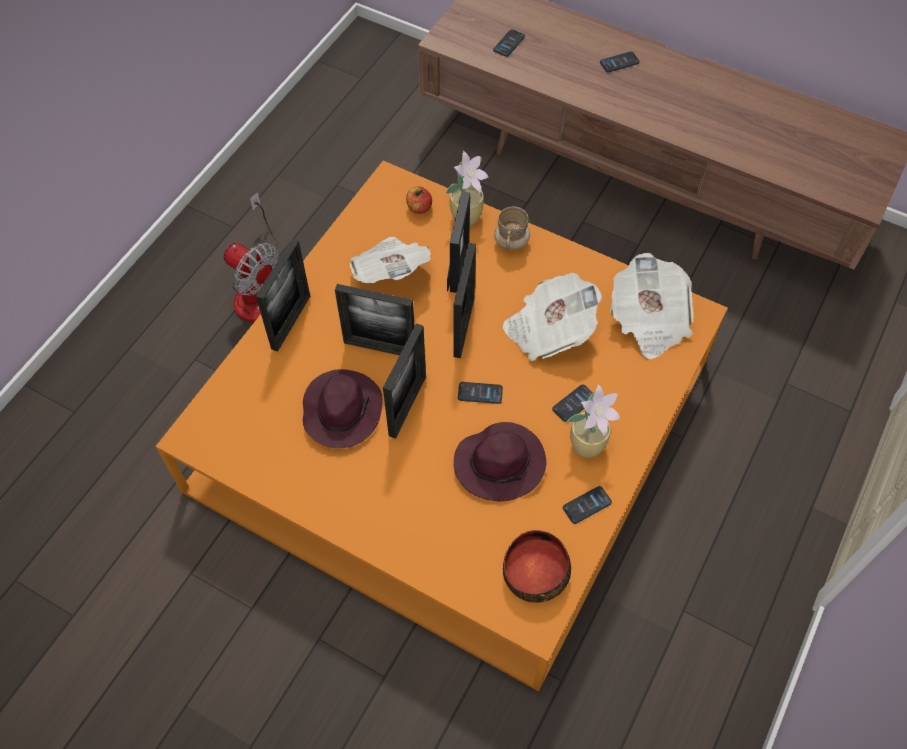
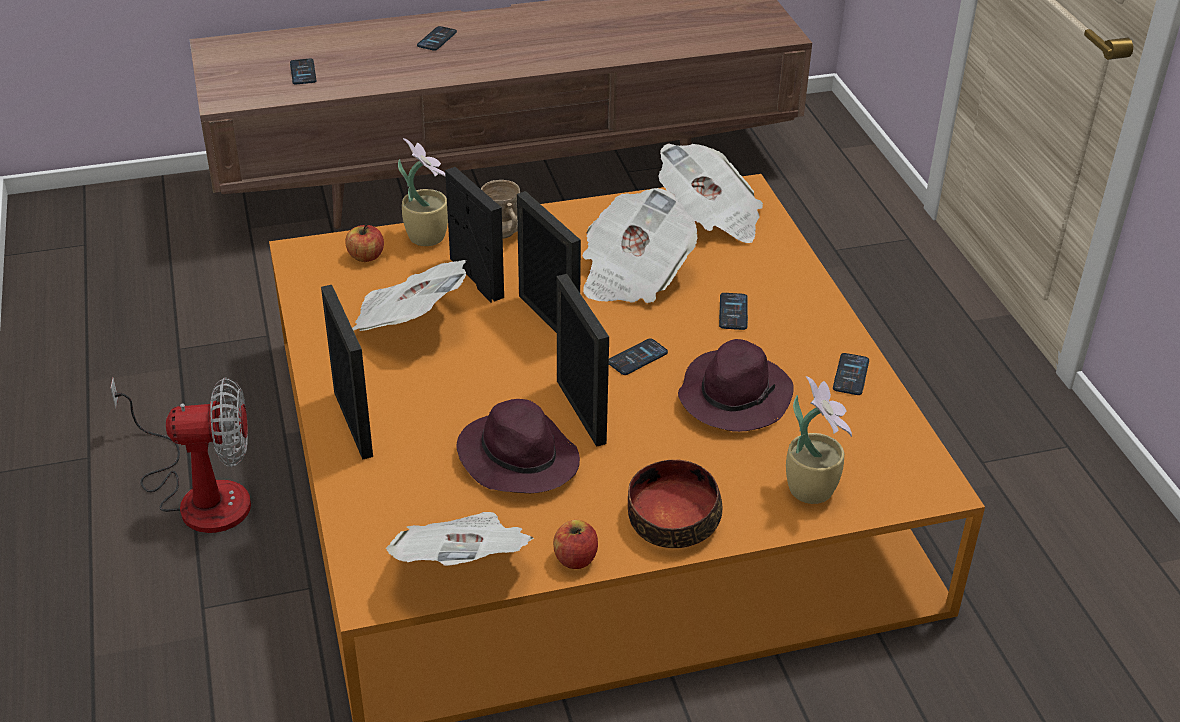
camera: 45 degrees left, 20 degrees down
picture frame [335,284,414,355] -> none
bowl [503,530,571,603] -> bowl moved to [628,460,722,548]
potted plant [566,384,620,458] -> potted plant moved to [786,376,852,504]
none -> newspaper [386,512,534,566]
none -> apple [553,520,598,569]

